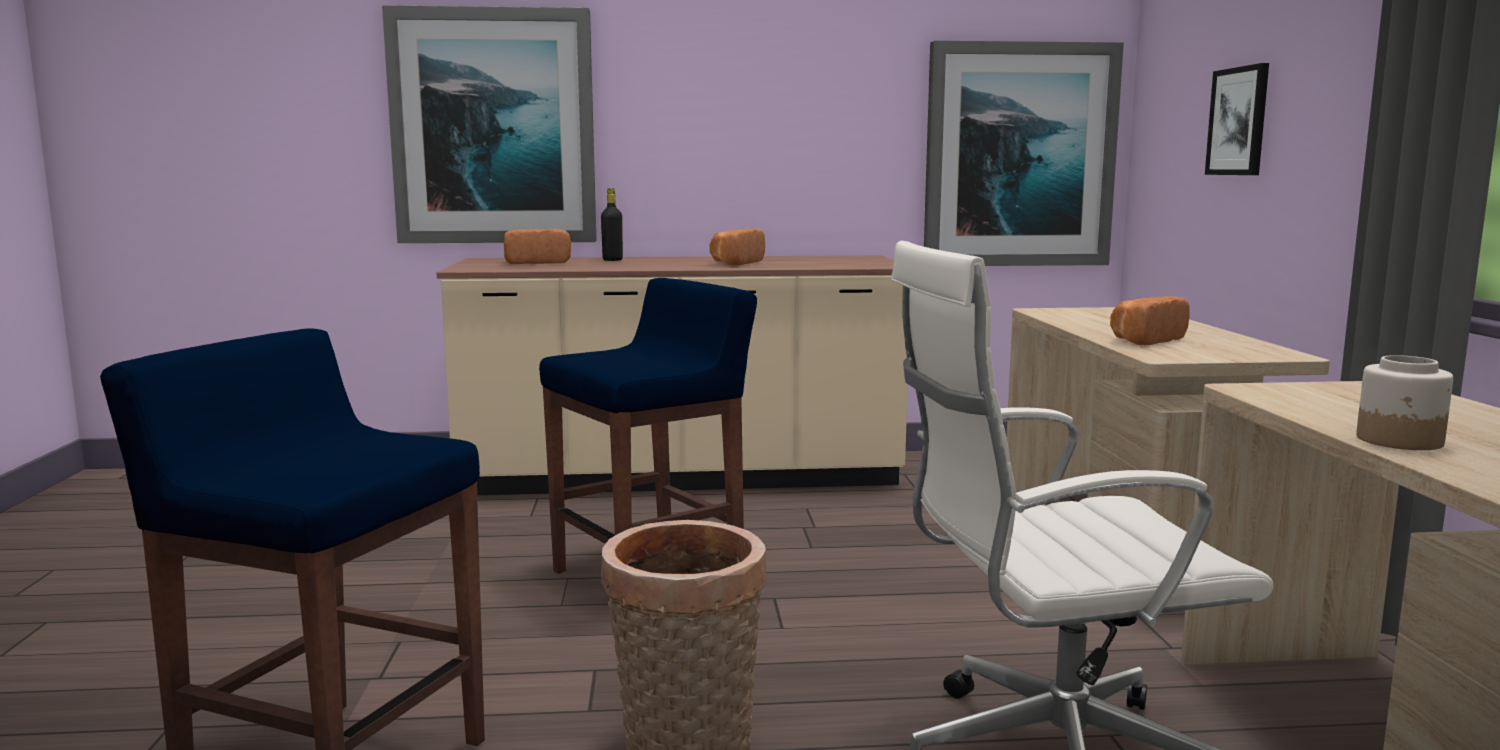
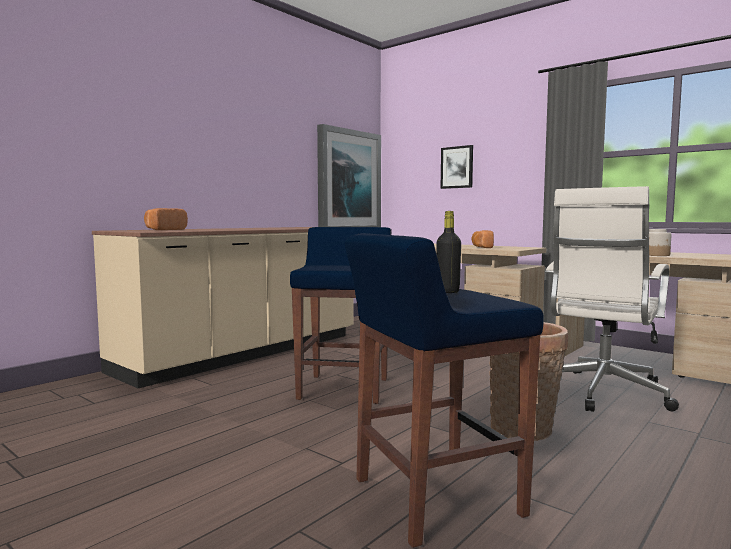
camera: 45 degrees left, 5 degrees down
picture [382,5,597,243] -> none
black bottle [601,188,623,261] -> black bottle moved to [437,211,461,293]
bread [709,228,765,265] -> none

